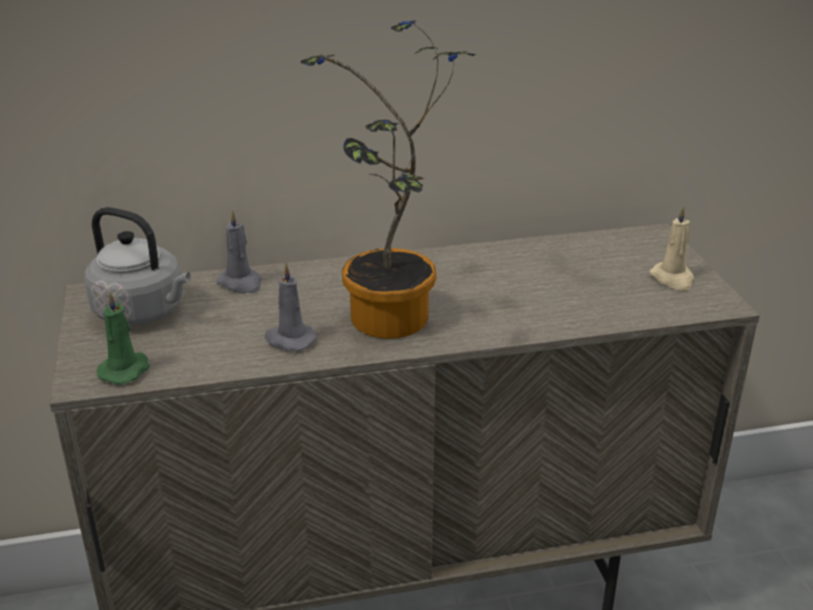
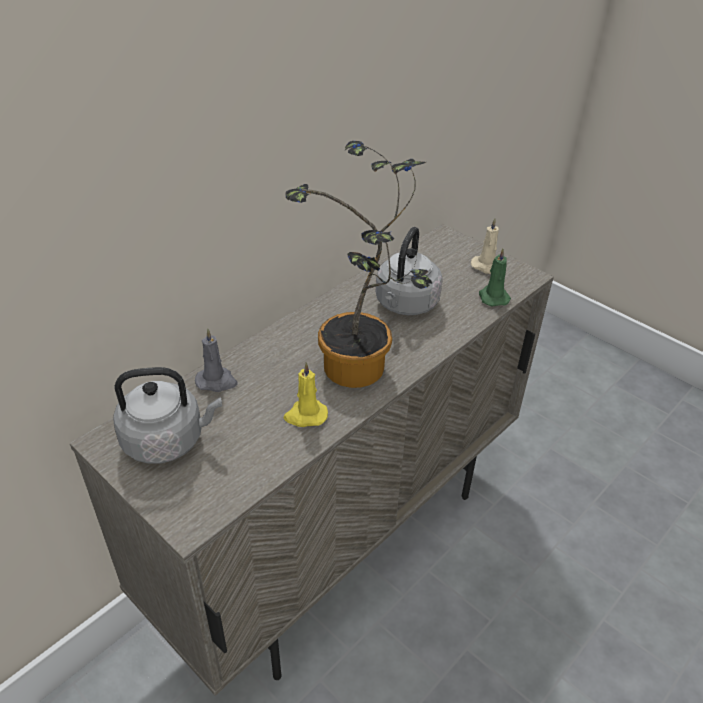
camera: 35 degrees left, 10 degrees up
green candle [96,291,150,385] -> green candle moved to [479,249,511,307]
grey candle [265,263,317,352] -> yellow candle [283,362,328,427]
none -> grey kettle [376,227,443,315]

